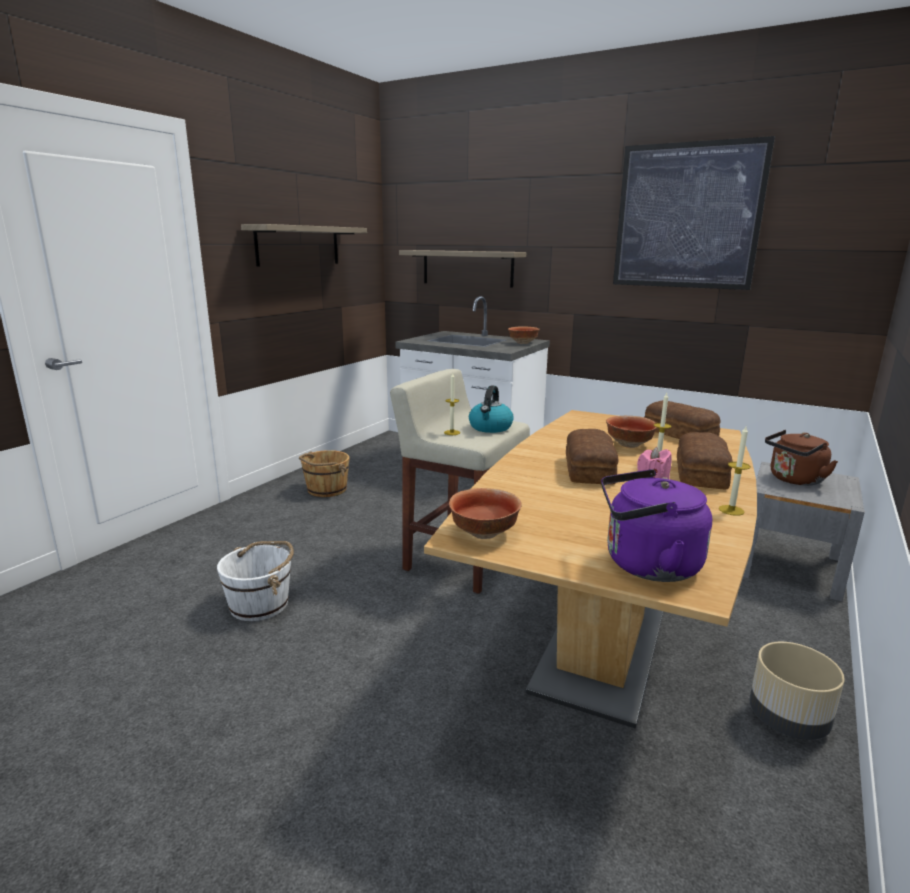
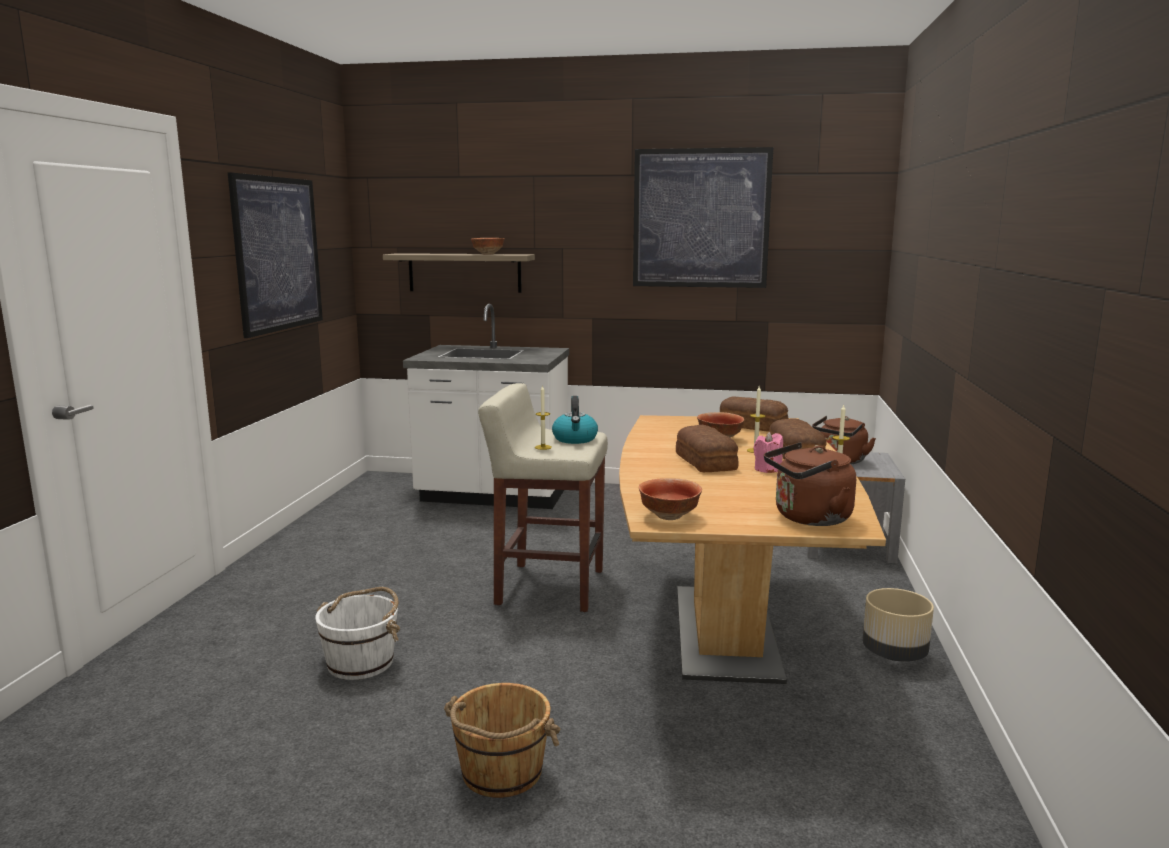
camera: 20 degrees left, 5 degrees down
shelf [241,224,367,267] -> picture [228,172,323,338]
brown bucket [299,450,350,497] -> brown bucket moved to [444,683,561,798]
bowl [508,326,540,344] -> bowl moved to [471,238,505,255]
purple kettle [601,469,712,582] -> brown kettle [764,442,856,526]

